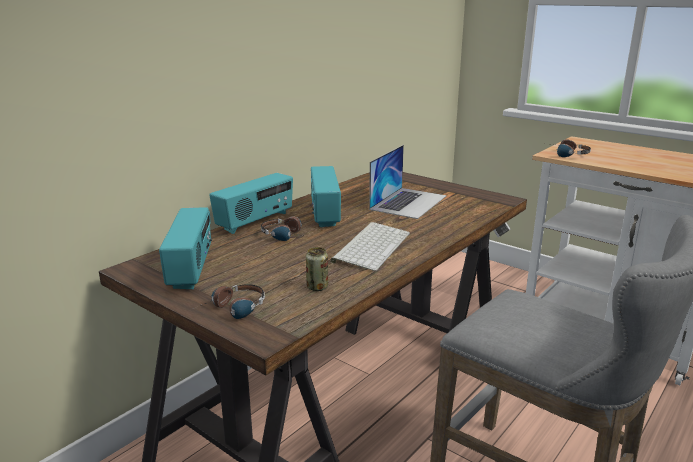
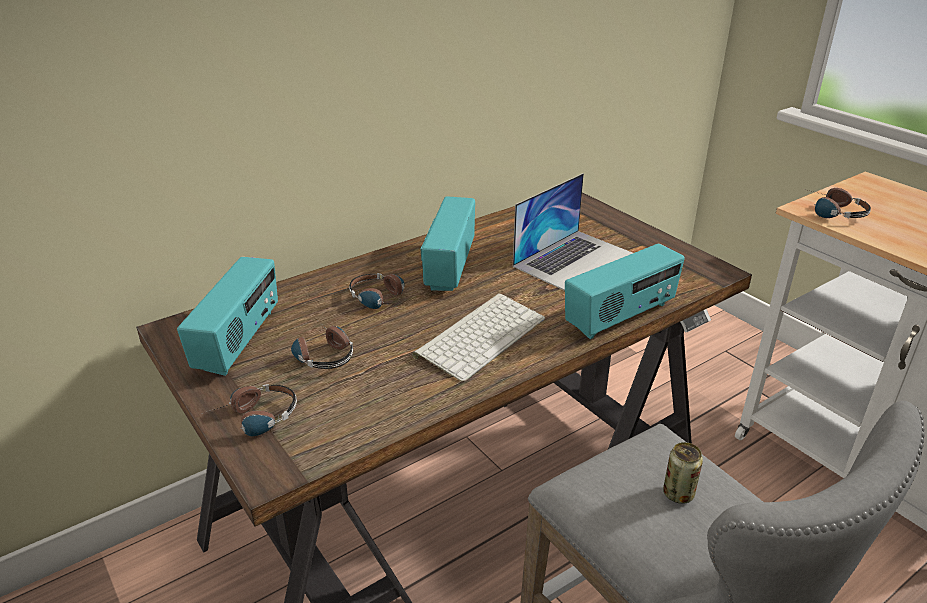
camera: 15 degrees right, 10 degrees up
radio [209,173,293,234] -> radio moved to [565,244,684,339]
can [306,247,328,291] -> can moved to [663,442,703,504]
none -> headphones [291,322,353,369]

